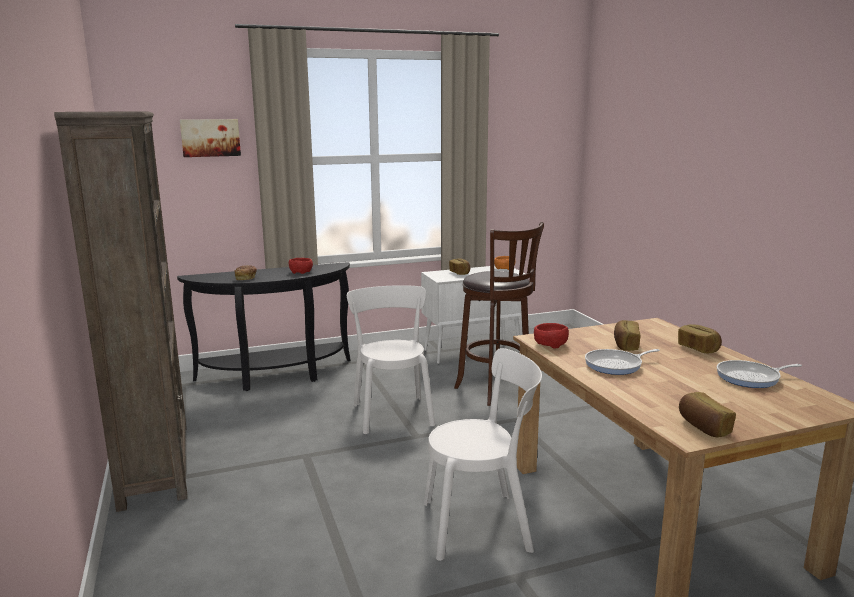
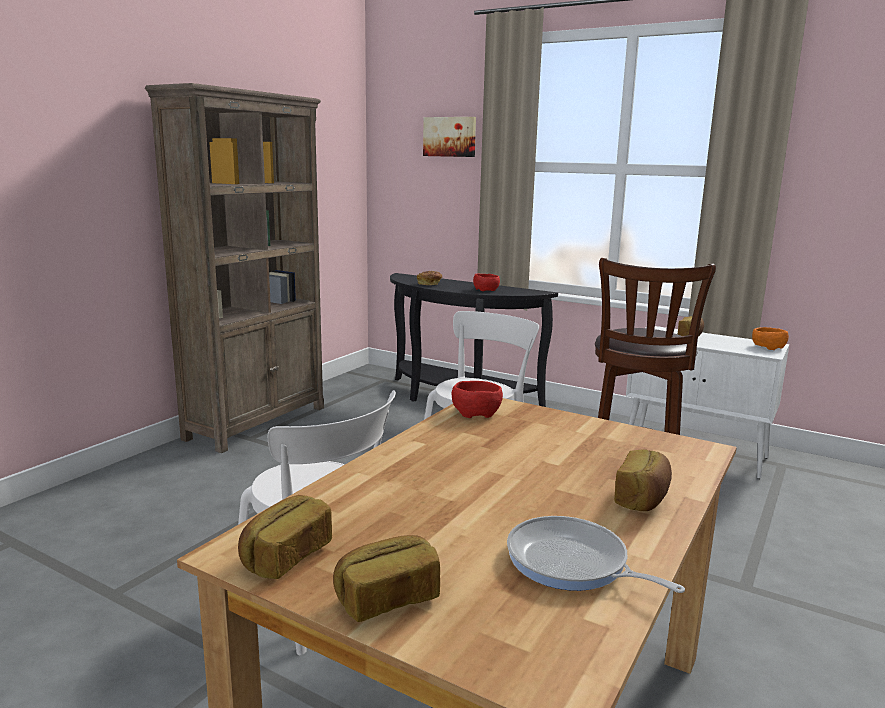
camera: 50 degrees right, 0 degrees up
frying pan [585,349,660,375] -> none
bread [614,320,640,351] -> bread moved to [333,535,440,622]

